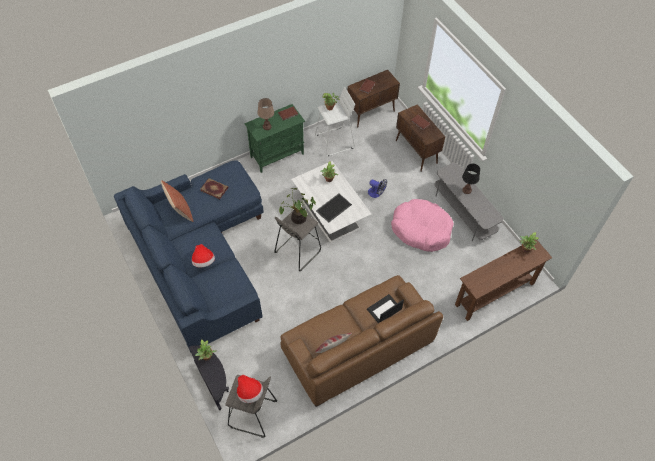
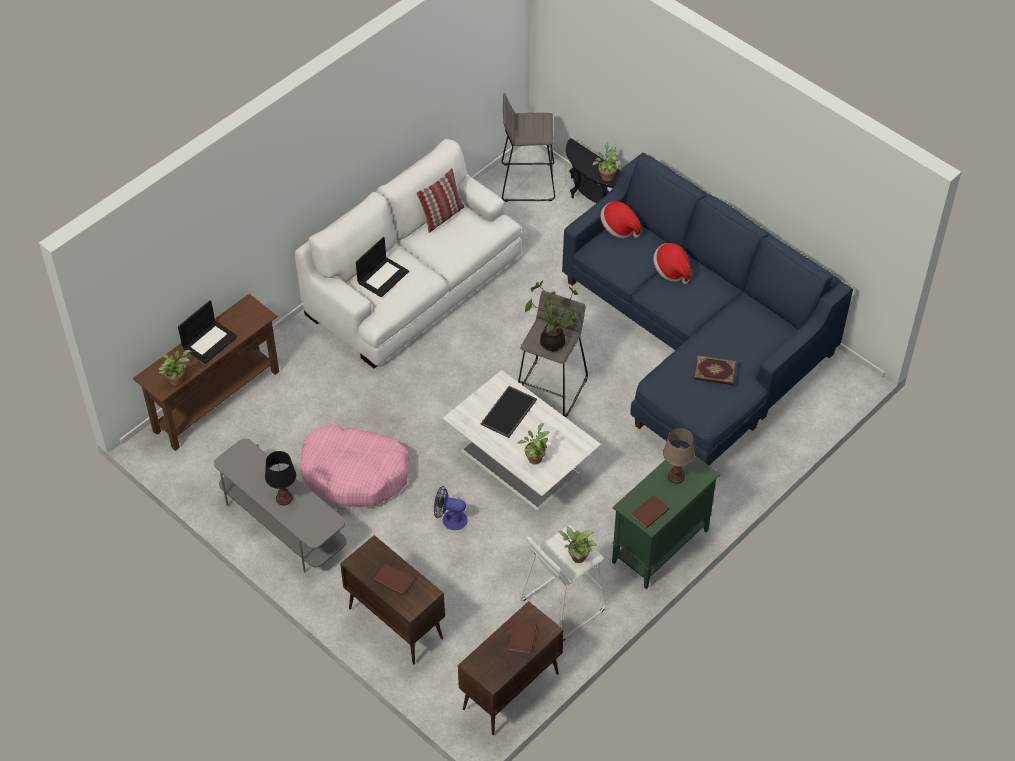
camera: 165 degrees right, 5 degrees down
pillow [161,180,193,222] -> none
hat [237,375,263,403] -> hat moved to [601,202,641,238]
brown sofa [280,275,443,407] -> white sofa [295,139,522,368]
none -> laptop [178,300,237,364]

